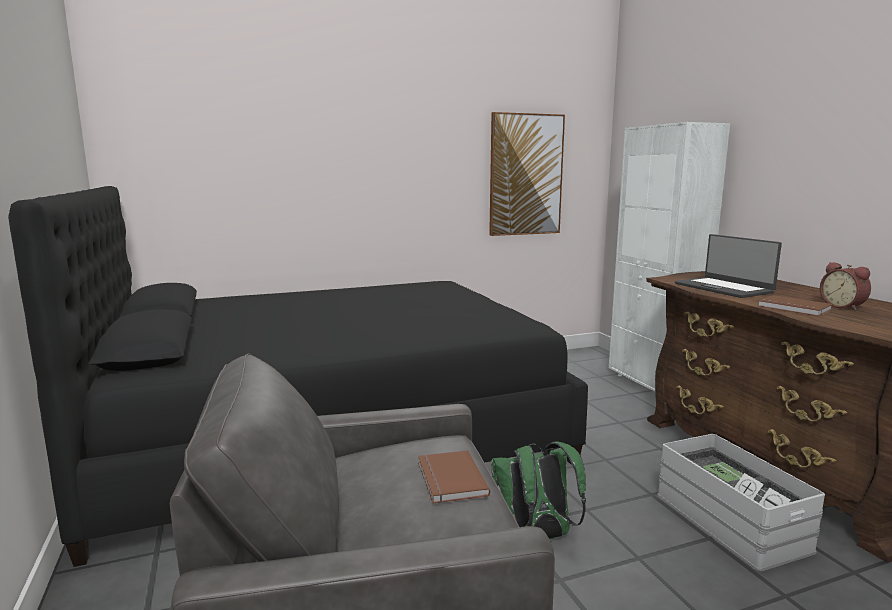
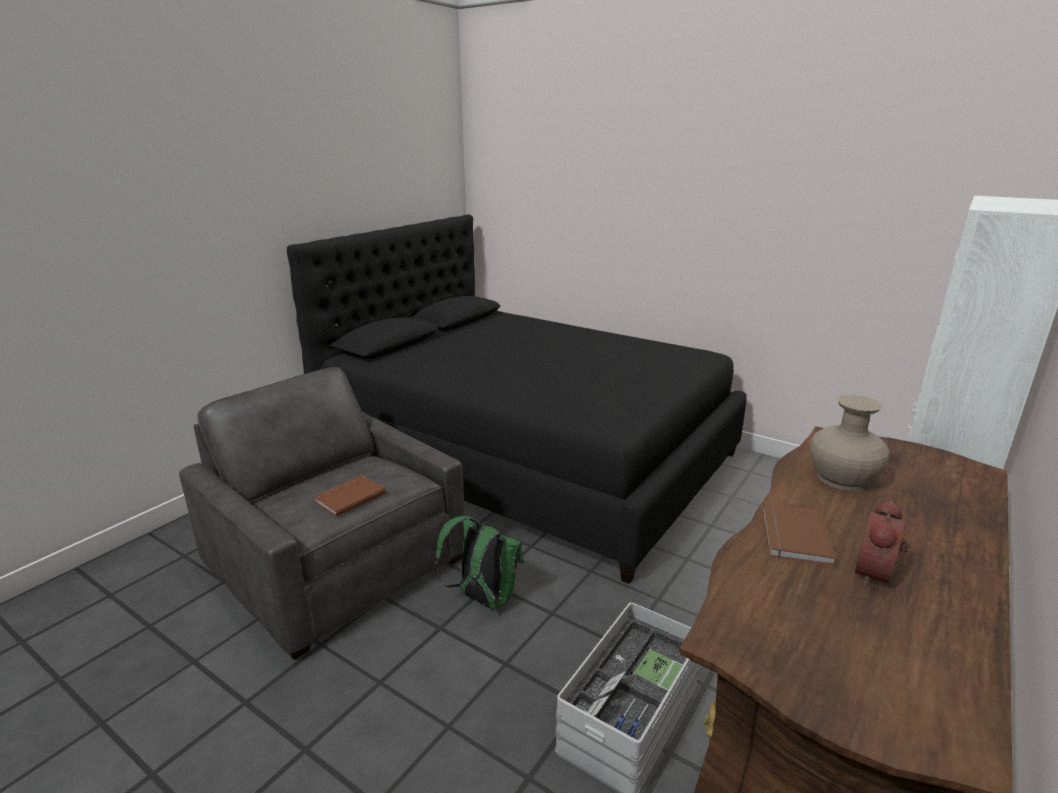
camera: 55 degrees right, 10 degrees up
picture [489,112,565,236] -> none
laptop [675,234,782,298] -> beige vase [810,395,890,491]

